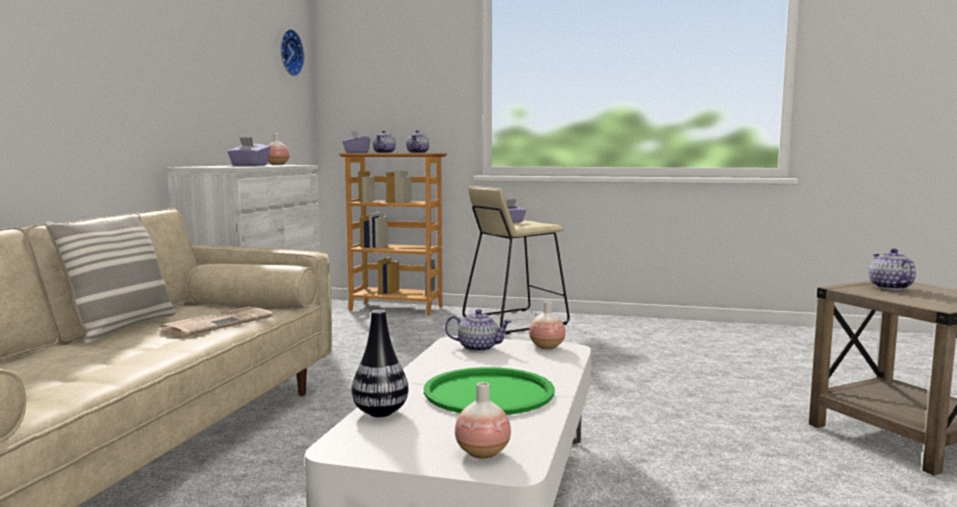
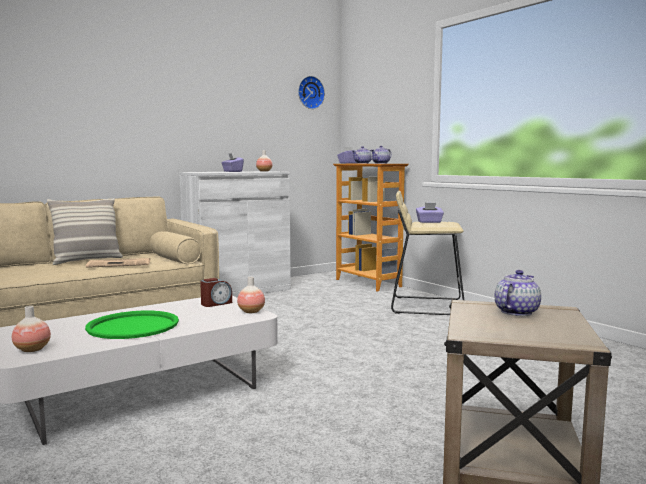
camera: 40 degrees right, 0 degrees up
vase [352,310,408,417] -> none
teapot [445,309,512,352] -> alarm clock [200,278,232,307]

